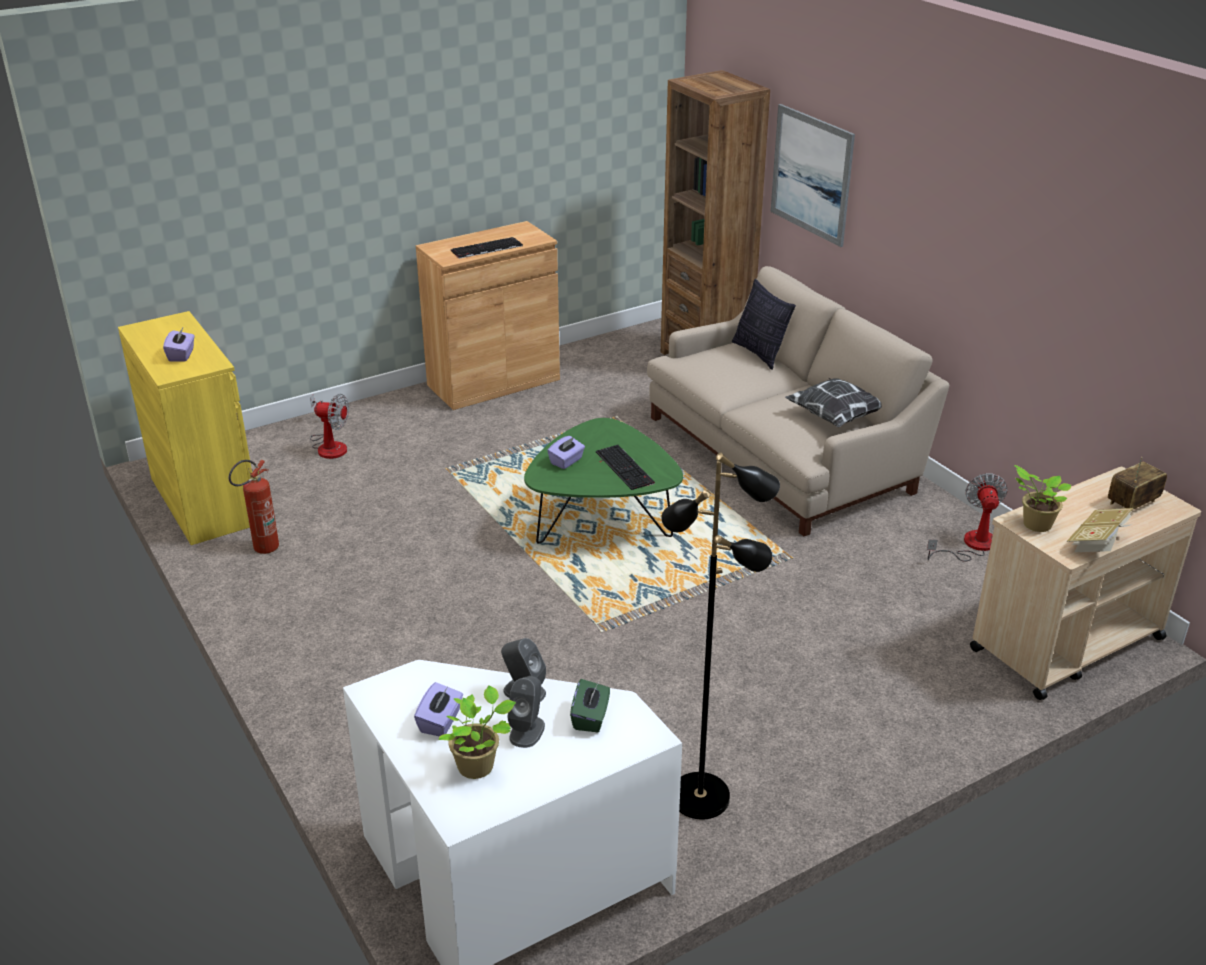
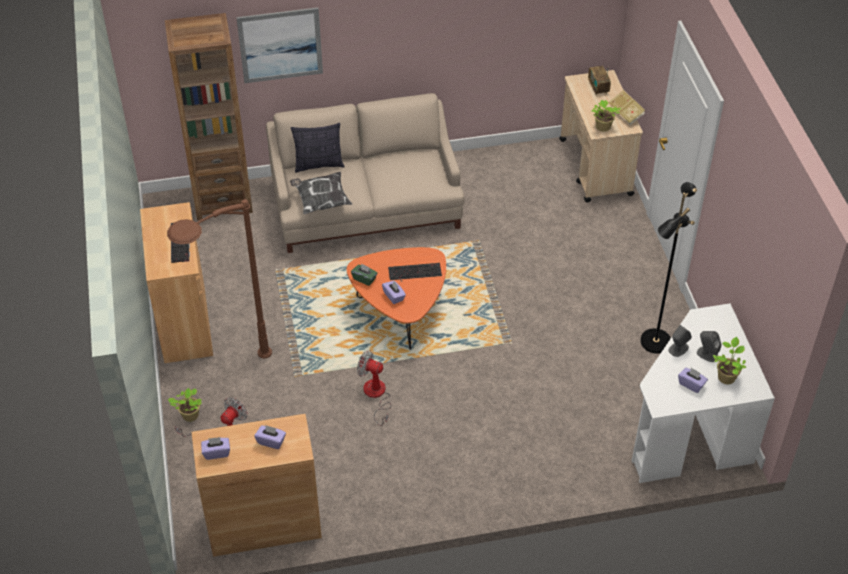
camera: 70 degrees left, 15 degrees up
yellow cabinet [118,311,252,545] -> brown cabinet [192,414,322,557]
fire extinguisher [228,460,279,554] -> none
green coffee table [524,418,683,544] -> orange coffee table [347,247,446,350]
green tissue box [570,679,610,732] -> green tissue box moved to [351,263,378,286]
pillow [785,378,882,427] -> pillow moved to [290,172,352,214]
fan [927,473,1008,562] -> fan moved to [357,350,391,426]
none -> brown floor lamp [167,199,272,359]
none -> potted plant [168,388,202,422]
none -> purple tissue box [201,437,230,460]

